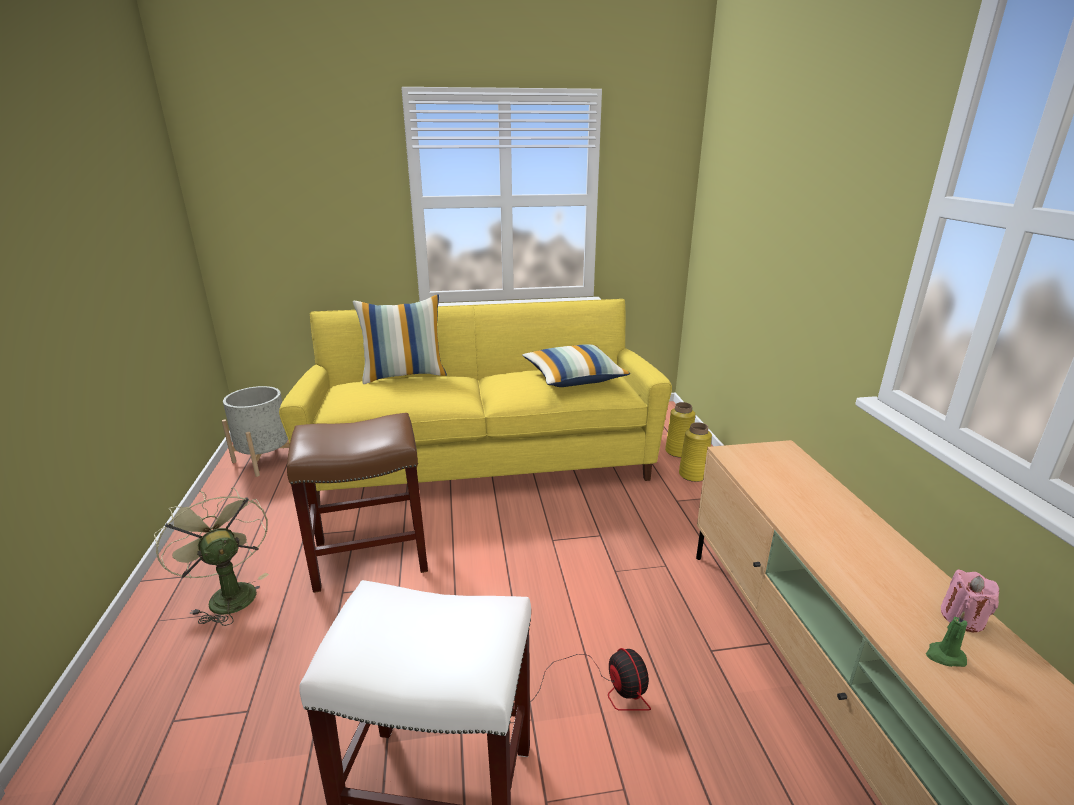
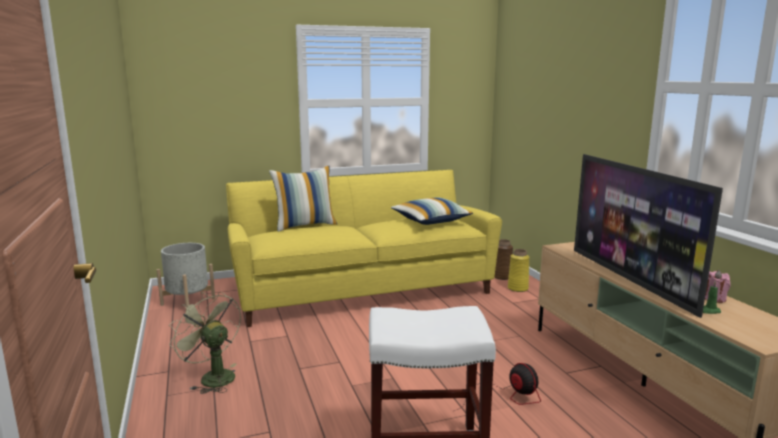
camera: 10 degrees left, 10 degrees down
brown stool [287,413,428,593] -> none
yellow vase [665,402,695,458] -> brown vase [494,239,513,280]
none -> television [574,154,723,318]

